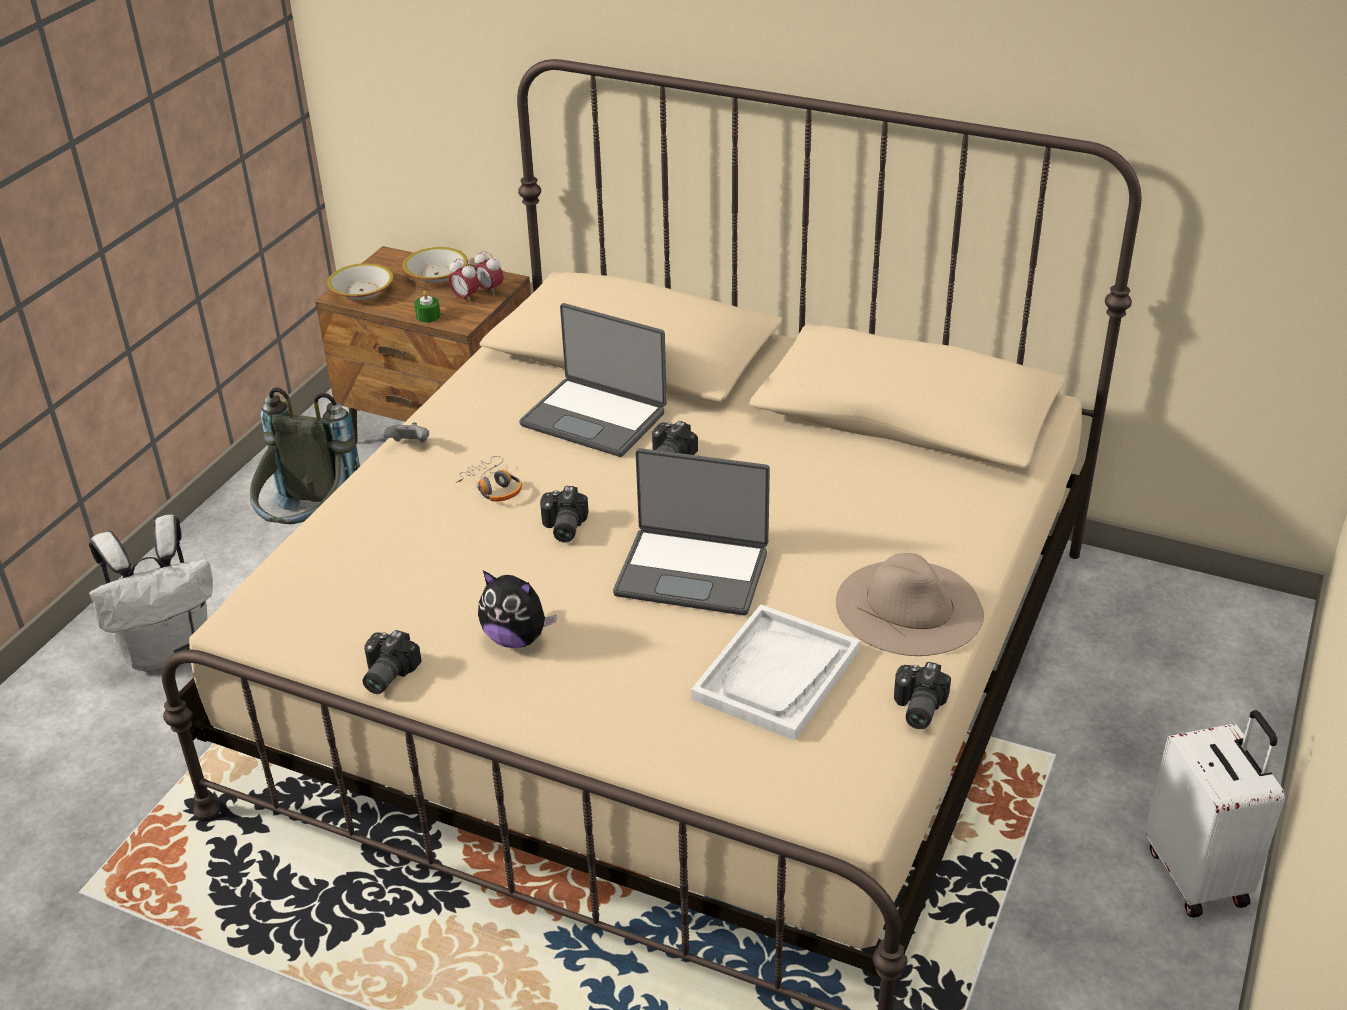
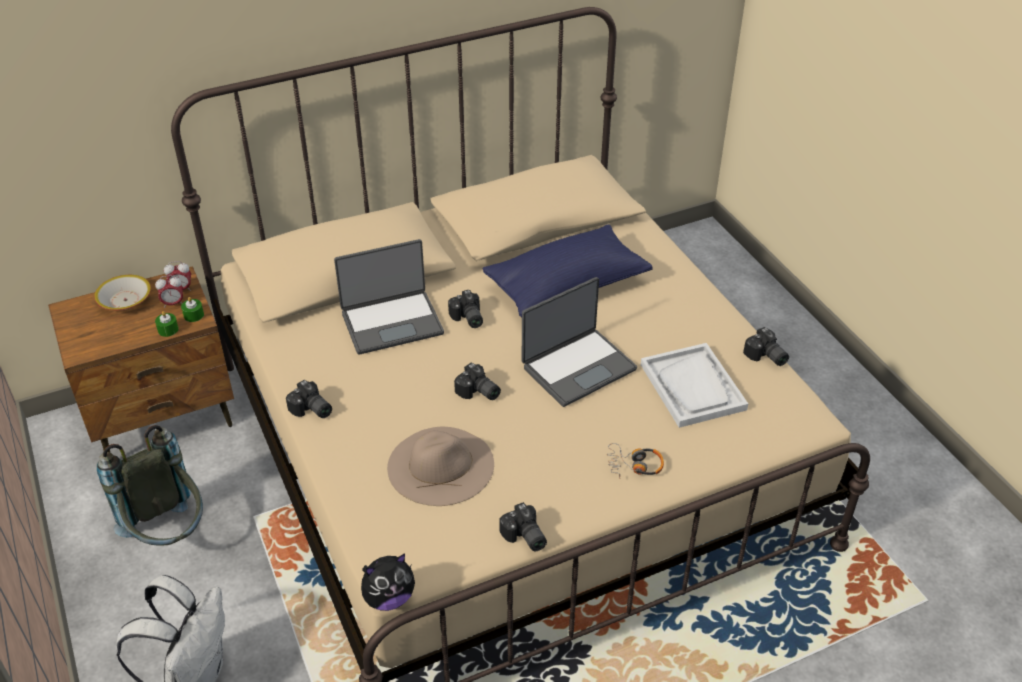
camera: 50 degrees left, 5 degrees up
bowl [327,263,394,300] -> none
grey game controller [381,422,429,443] -> camera [286,380,332,418]
headphones [456,456,522,502] -> headphones moved to [608,443,664,479]
plush toy [478,570,557,648] -> plush toy moved to [361,554,415,611]
beige hat [836,553,984,656] -> beige hat moved to [387,427,494,506]
white suitcase [1145,710,1285,918] -> none
none -> green candle [181,297,204,322]
none -> blue pillow [482,224,653,317]

